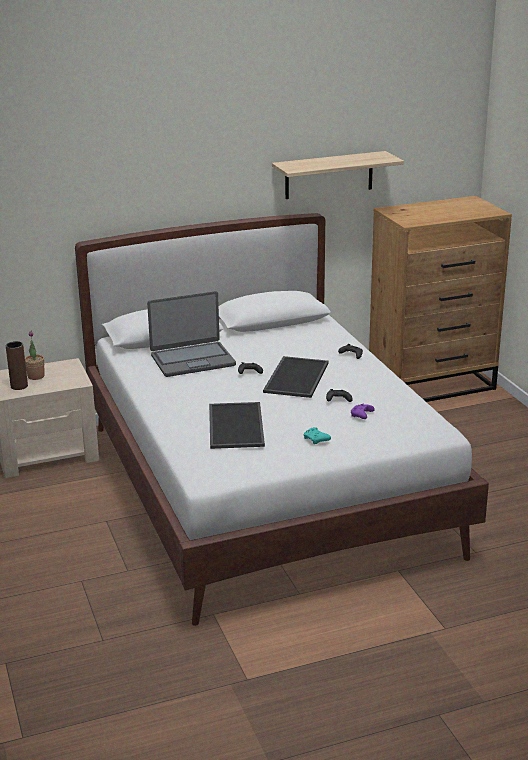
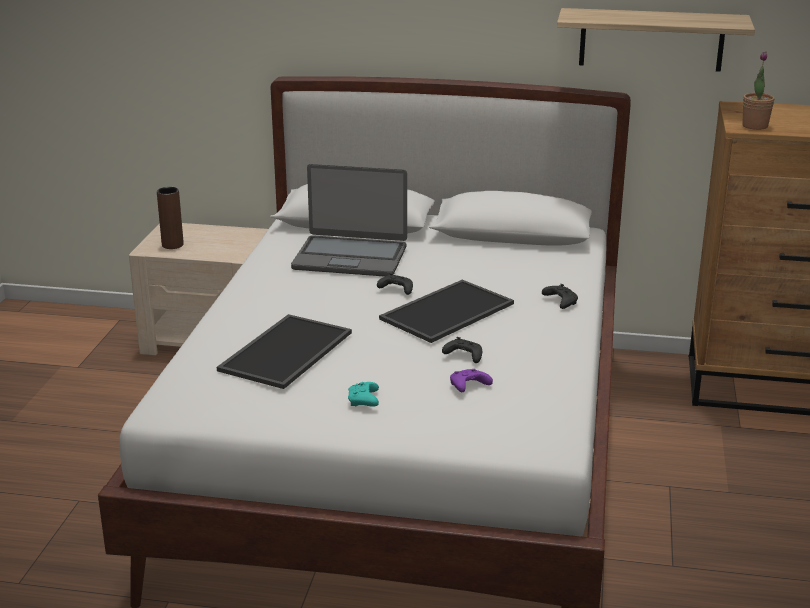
camera: 30 degrees right, 0 degrees up
potted plant [25,330,44,380] -> potted plant moved to [742,51,774,130]

